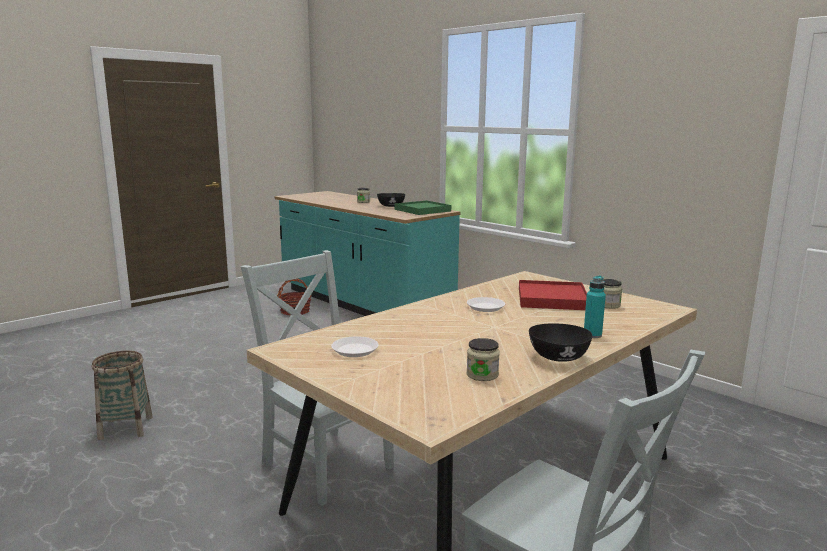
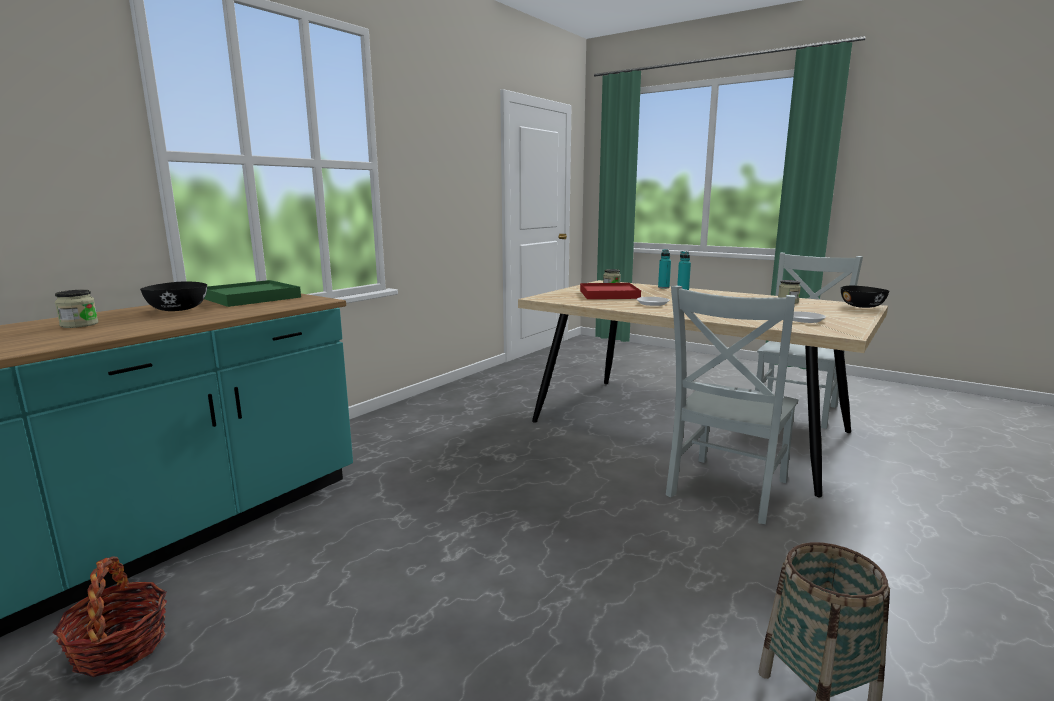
camera: 100 degrees left, 0 degrees up
black bowl [529,324,593,362] -> black bowl moved to [841,286,889,308]
none -> turquoise bottle [658,249,671,289]

